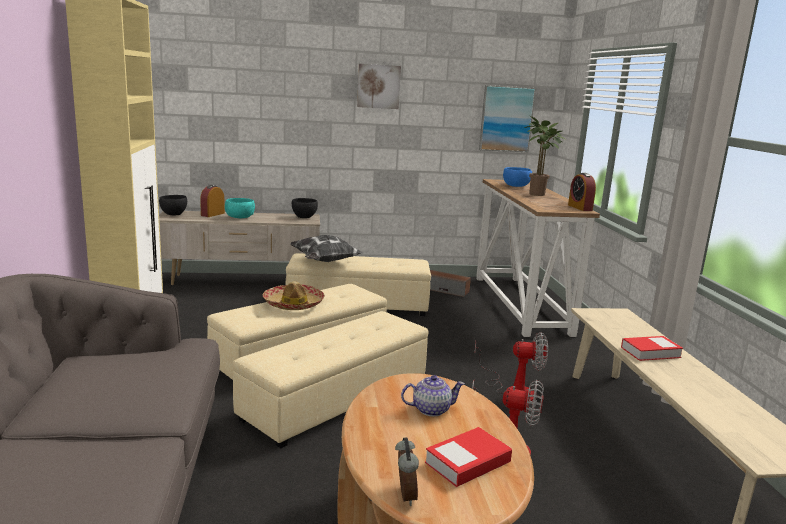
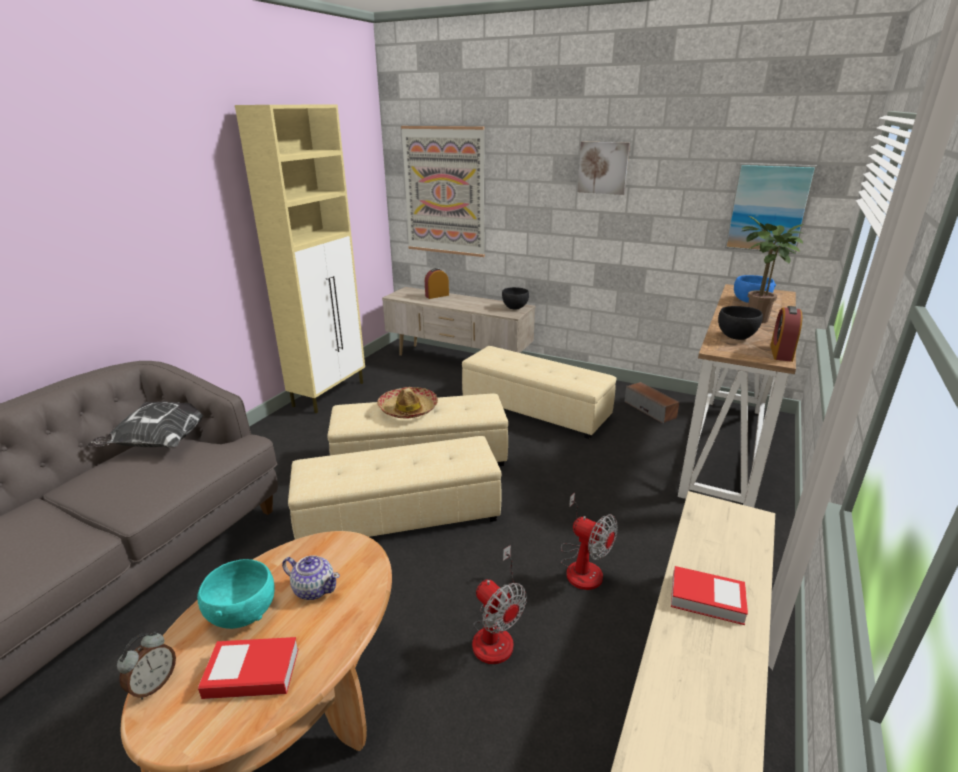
camera: 35 degrees right, 10 degrees up
black bowl [159,195,187,215] -> black bowl moved to [718,306,763,340]
turquoise bowl [225,198,255,218] -> turquoise bowl moved to [197,559,275,629]
pillow [290,235,362,262] -> pillow moved to [87,401,204,448]
none -> picture [401,126,485,257]

